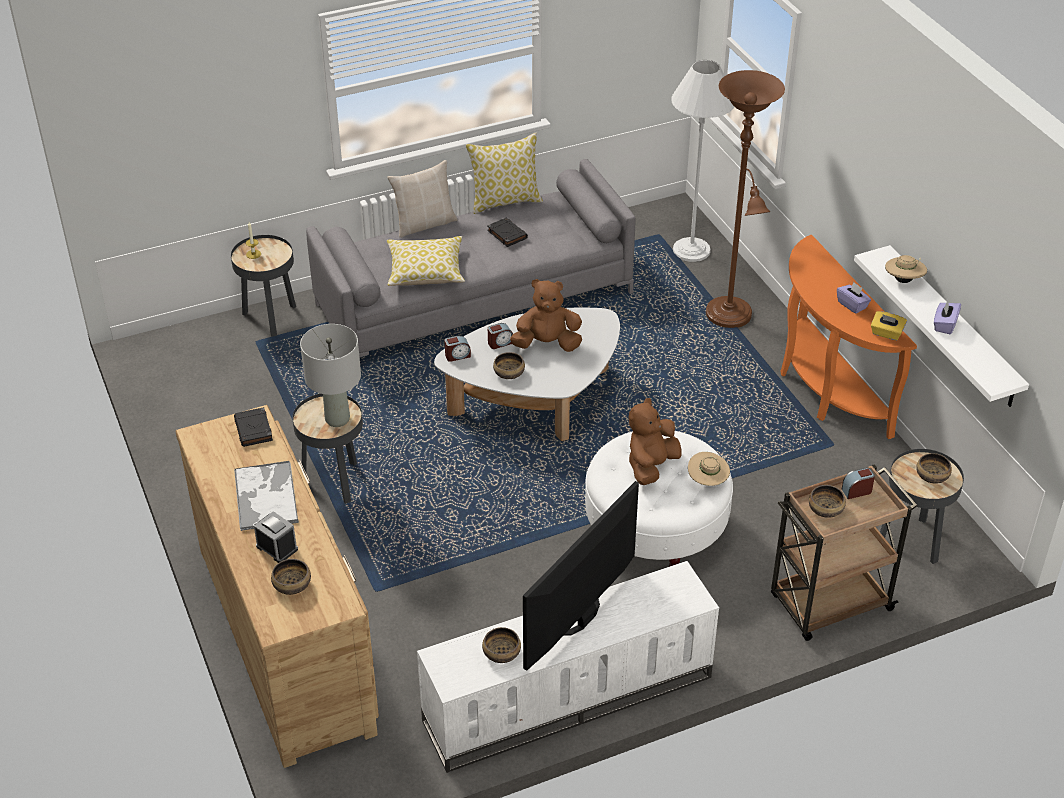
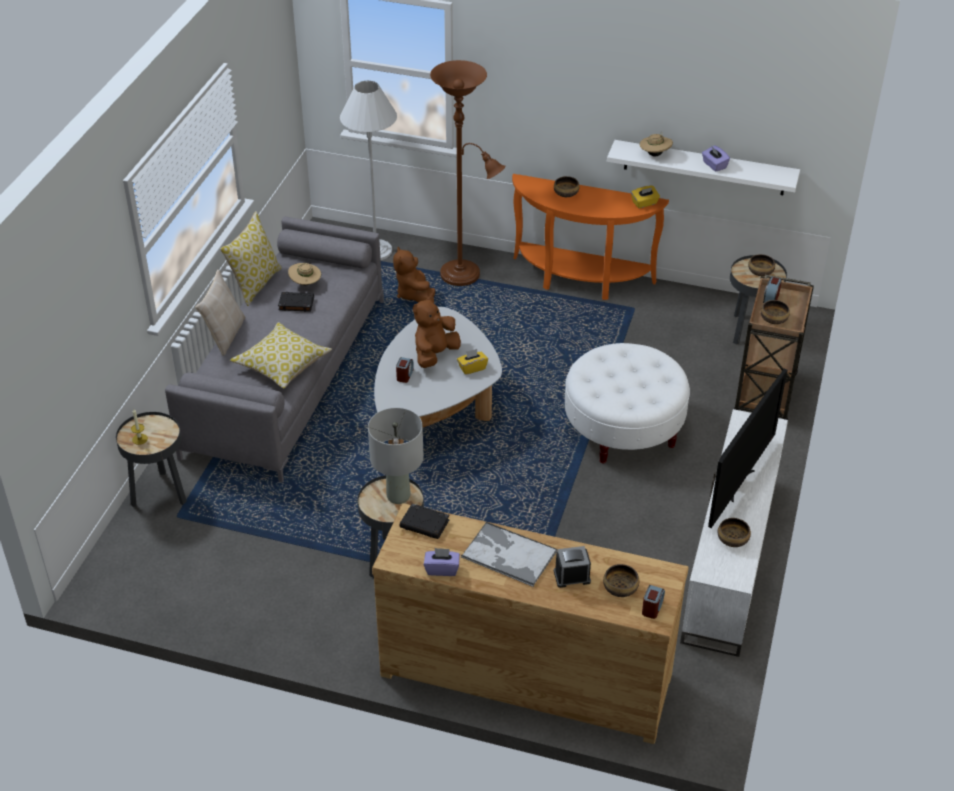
camera: 50 degrees left, 0 degrees up
alarm clock [445,336,471,362] -> alarm clock moved to [642,585,665,619]
bowl [493,352,525,379] -> bowl moved to [554,176,580,197]
television [523,481,639,670] -> television turned 135 degrees counterclockwise [708,369,787,528]
brown plush toy [629,398,682,485] -> brown plush toy moved to [393,246,435,302]
beige hat [688,452,730,486] -> beige hat moved to [288,263,321,285]
purple tissue box [837,282,871,314] -> purple tissue box moved to [424,548,460,576]
none -> yellow tissue box [457,349,488,375]

